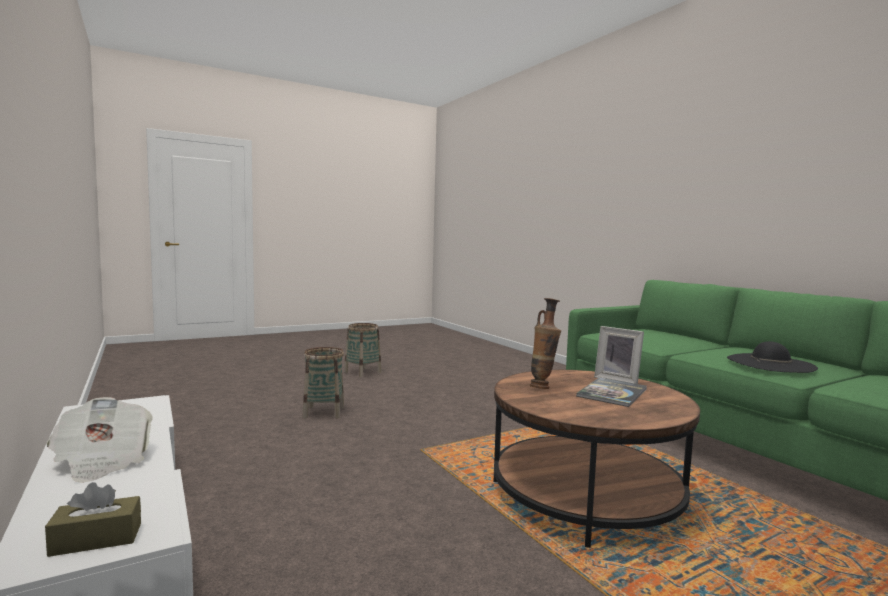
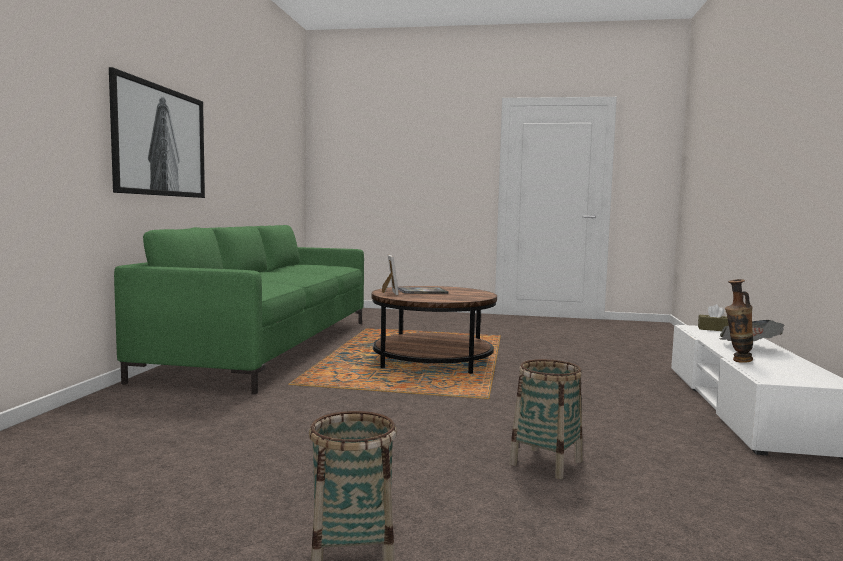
camera: 140 degrees left, 0 degrees up
vase [530,298,561,389] -> vase moved to [725,279,753,363]
black hat [727,341,818,373] -> none
none -> picture [109,67,205,198]

